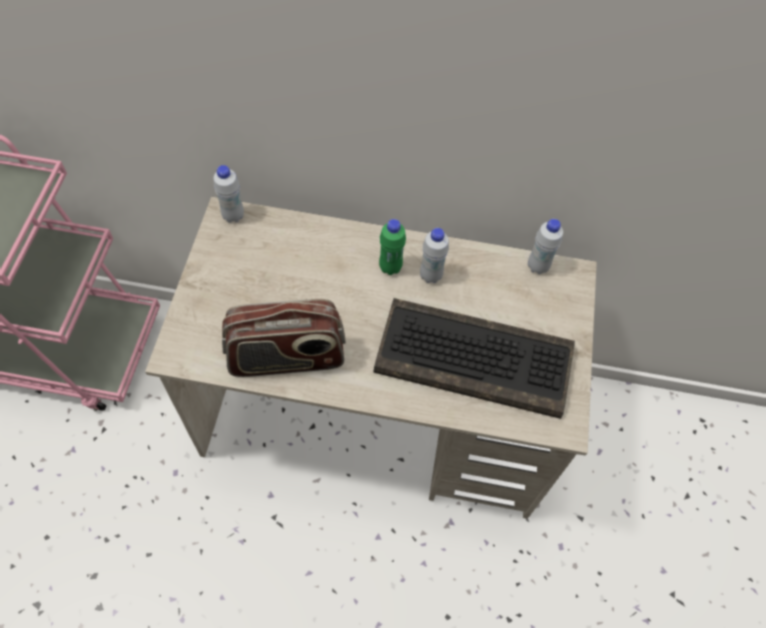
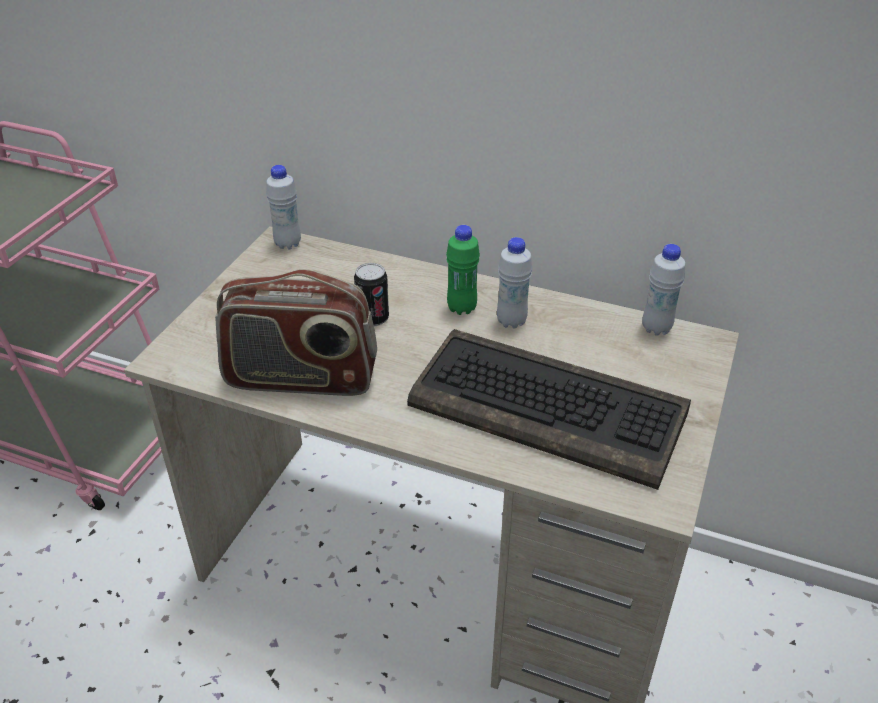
camera: 15 degrees right, 20 degrees down
none -> can [354,263,389,327]

